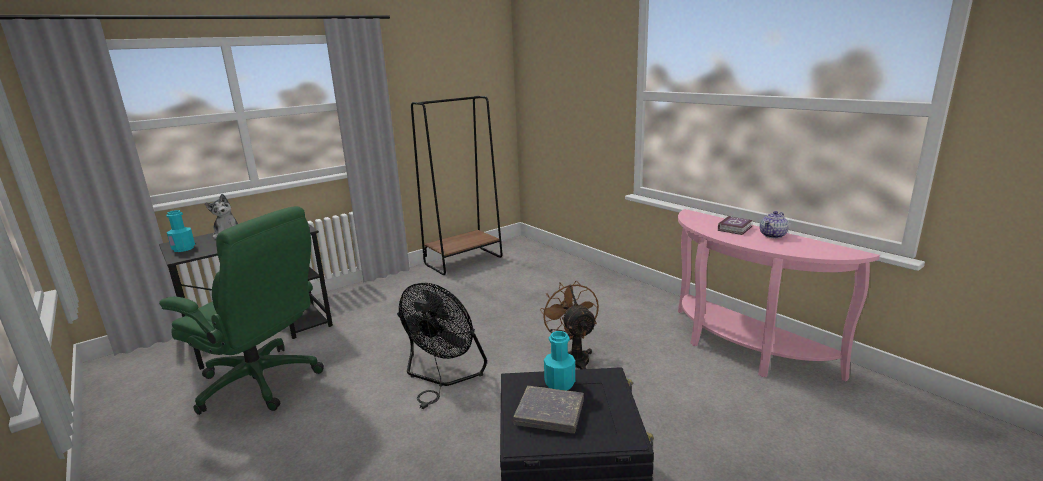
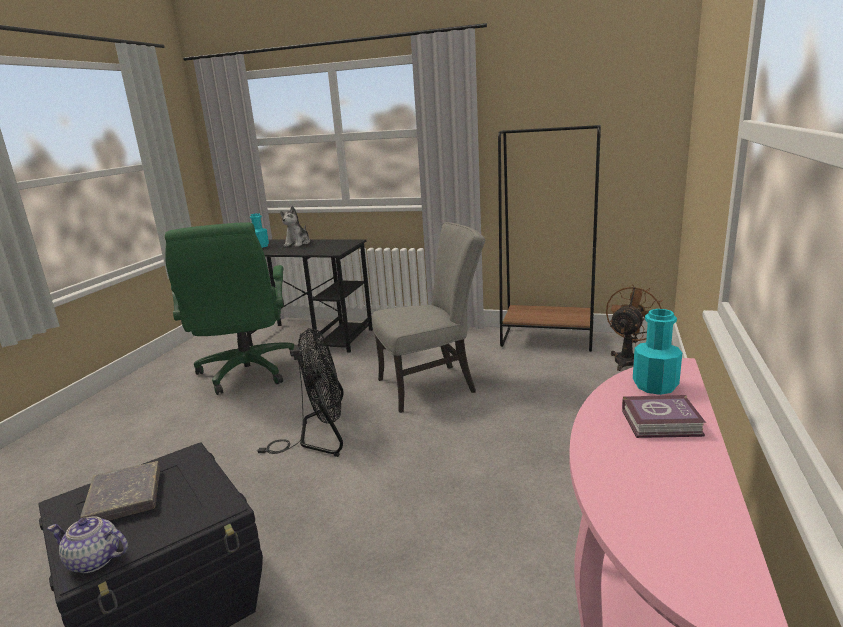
camera: 55 degrees right, 0 degrees up
brown fan [540,281,599,369] -> brown fan moved to [606,284,663,371]
turquoise bottle [544,331,576,391] -> turquoise bottle moved to [633,309,682,395]
teapot [760,211,789,239] -> teapot moved to [47,516,128,573]
none -> grey chair [372,222,485,413]

